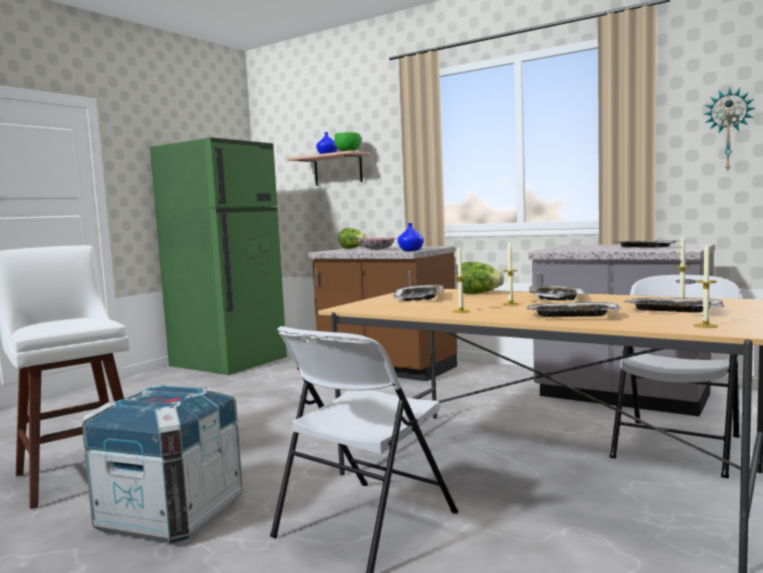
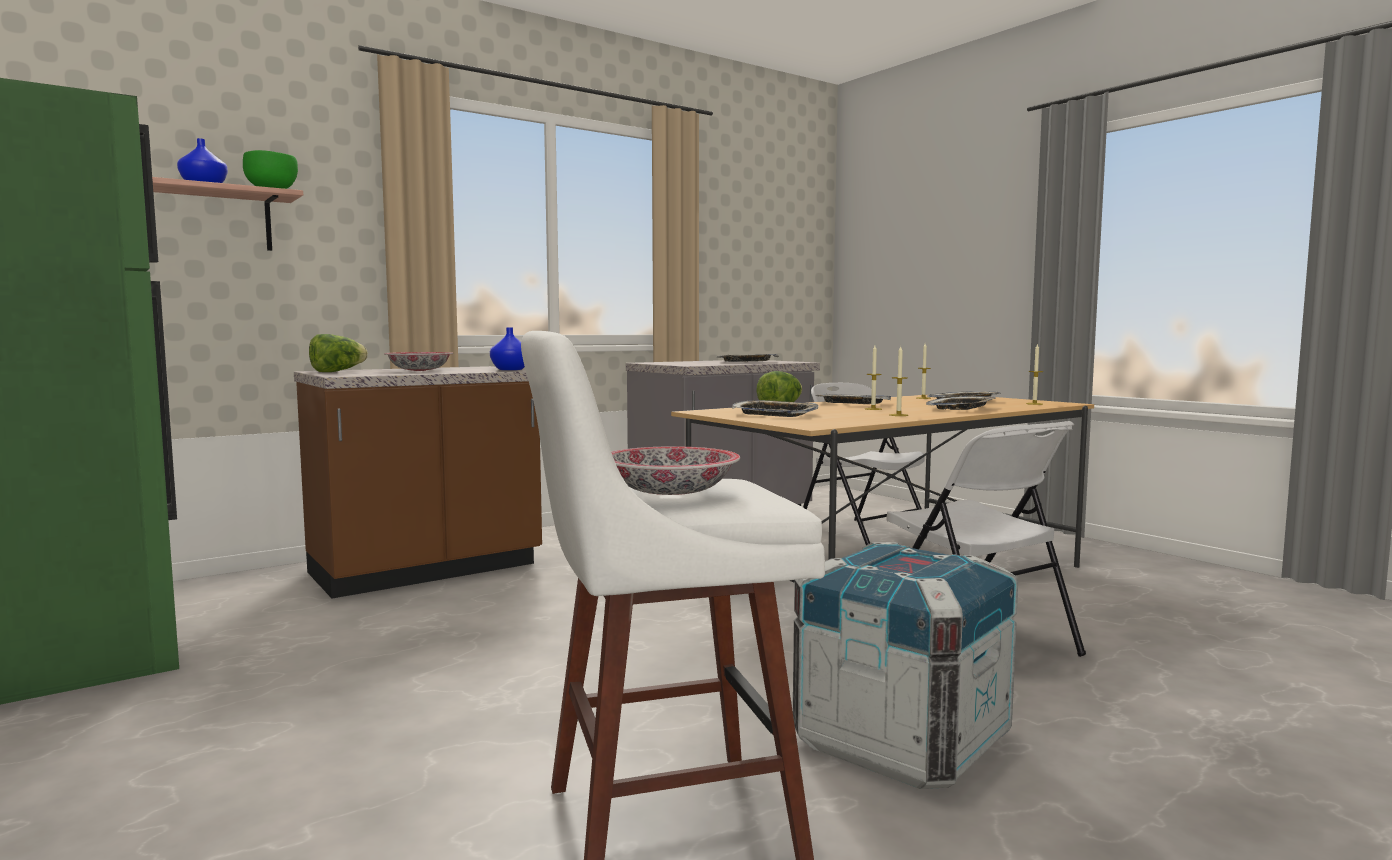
camera: 70 degrees left, 0 degrees up
wall clock [704,88,756,171] -> none
none -> bowl [611,446,740,495]

